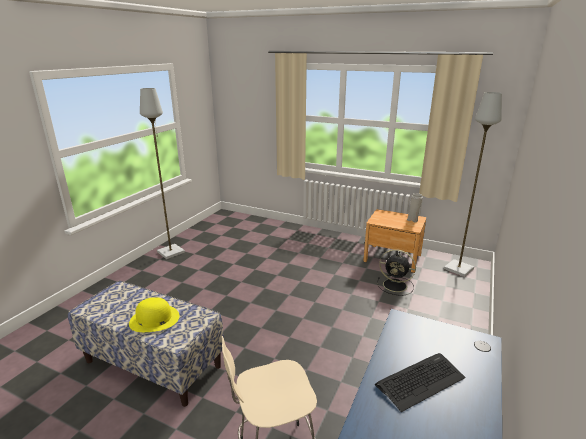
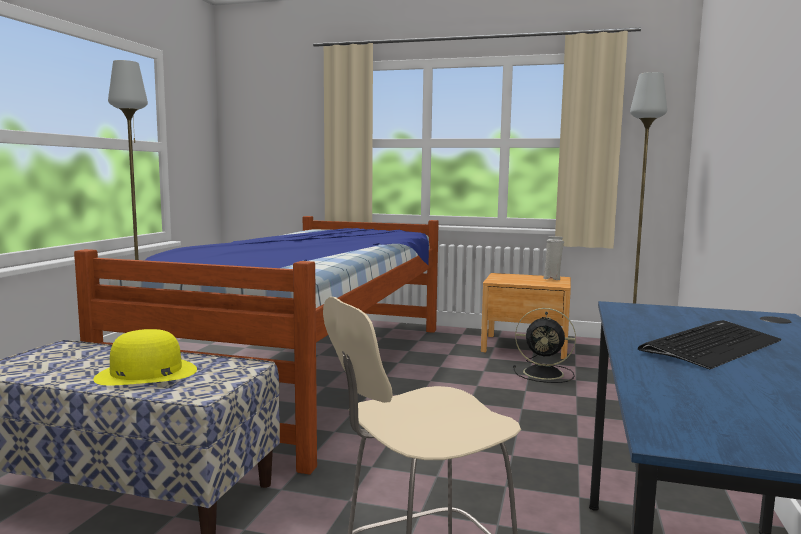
camera: 10 degrees left, 15 degrees down
none -> bed [74,216,439,475]

